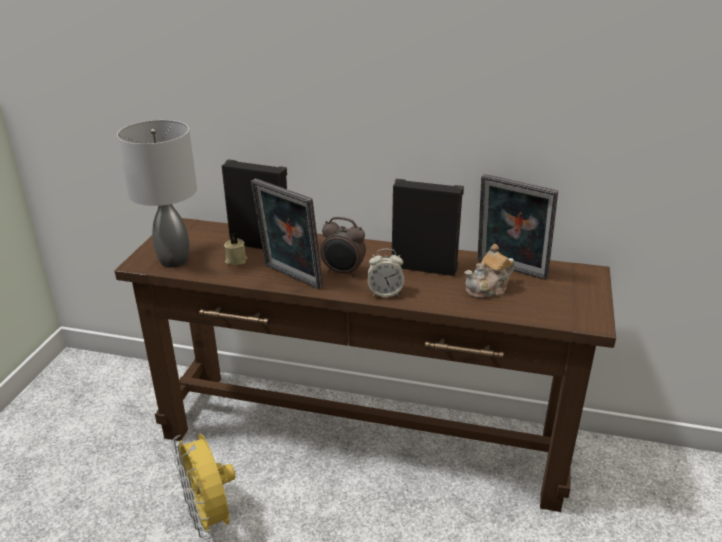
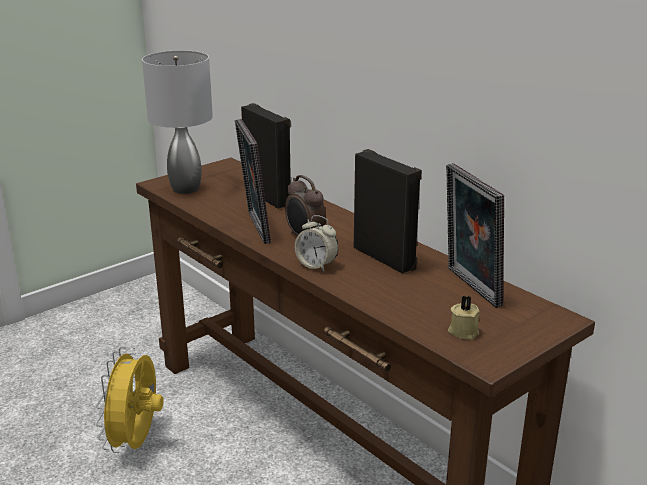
camera: 35 degrees right, 5 degrees down
beige candle [224,234,247,265] -> beige candle moved to [448,295,480,340]
teapot [465,244,515,298] -> none

